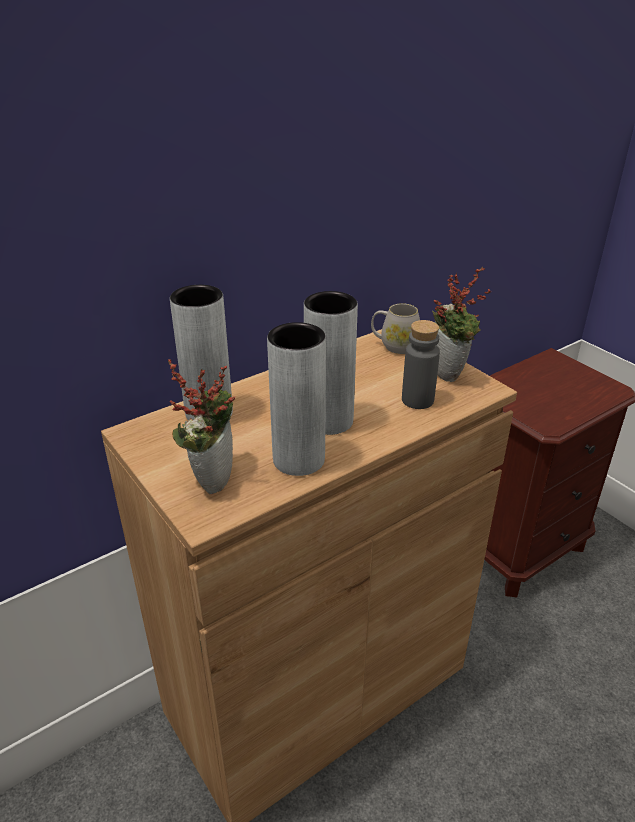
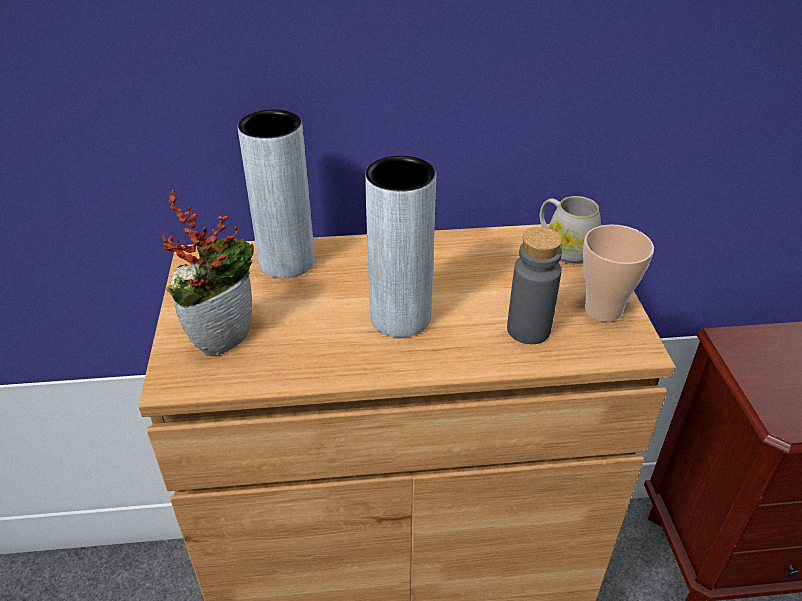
camera: 30 degrees right, 5 degrees up
grey vase [267,322,326,476] -> none
potted plant [432,267,491,382] -> cup [583,224,654,322]

